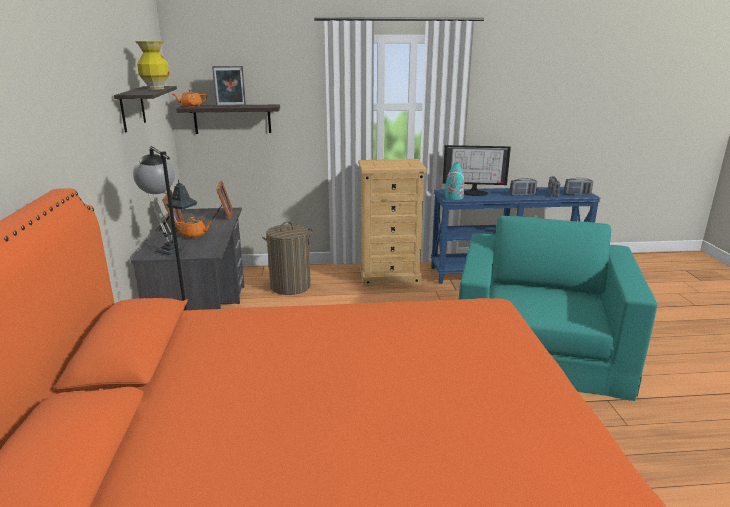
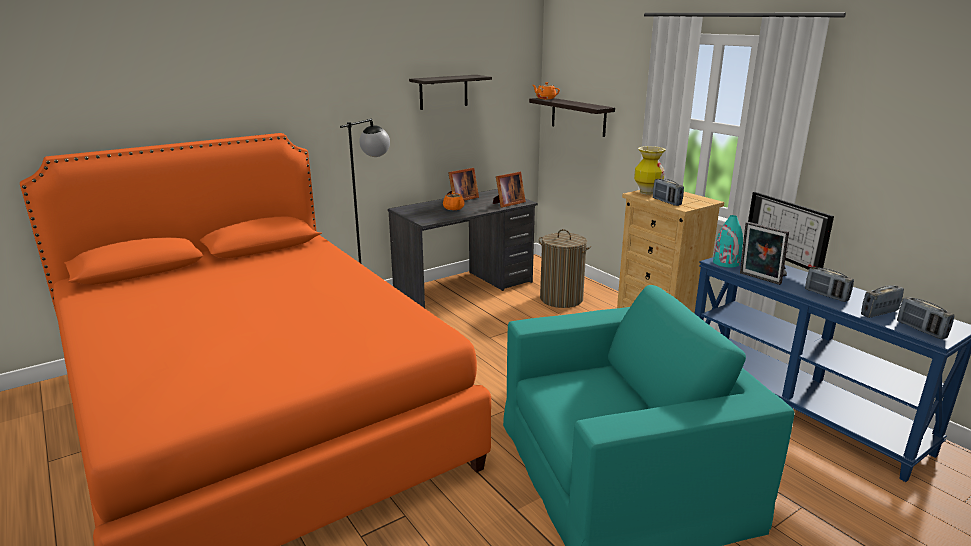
camera: 60 degrees right, 0 degrees up
vase [135,41,169,90] -> vase moved to [634,146,666,195]
table lamp [146,179,197,255] -> none
picture frame [212,66,246,107] -> picture frame moved to [740,222,789,285]
none -> radio [653,179,684,206]

